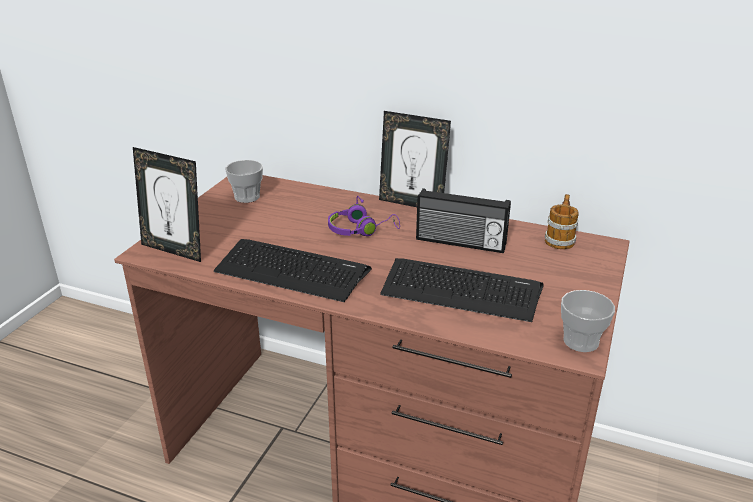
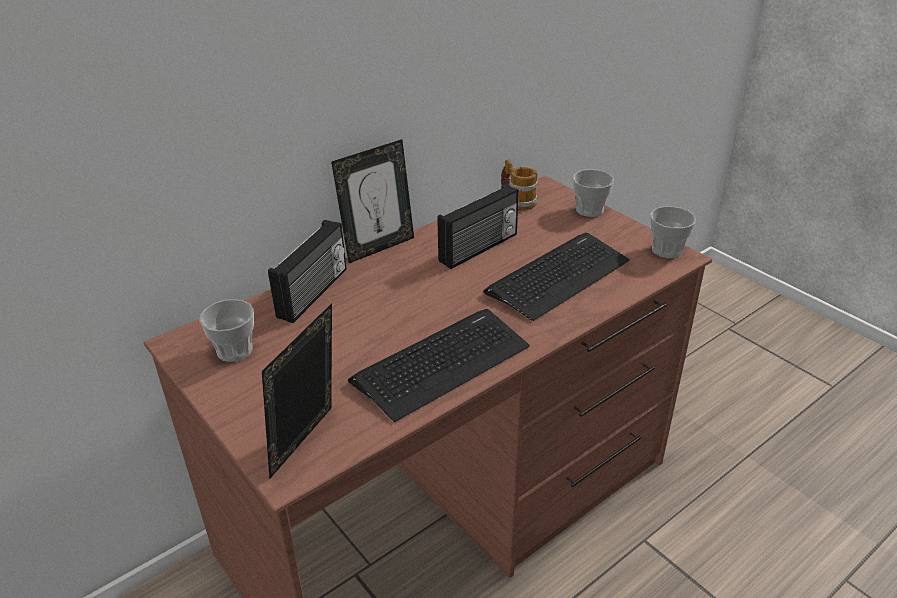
camera: 60 degrees left, 5 degrees up
picture frame [133,147,201,262] -> picture frame turned 150 degrees clockwise [262,303,332,479]
purple headphones [328,196,400,236] -> none
none -> radio [268,220,346,323]
none -> cup [573,169,614,217]

